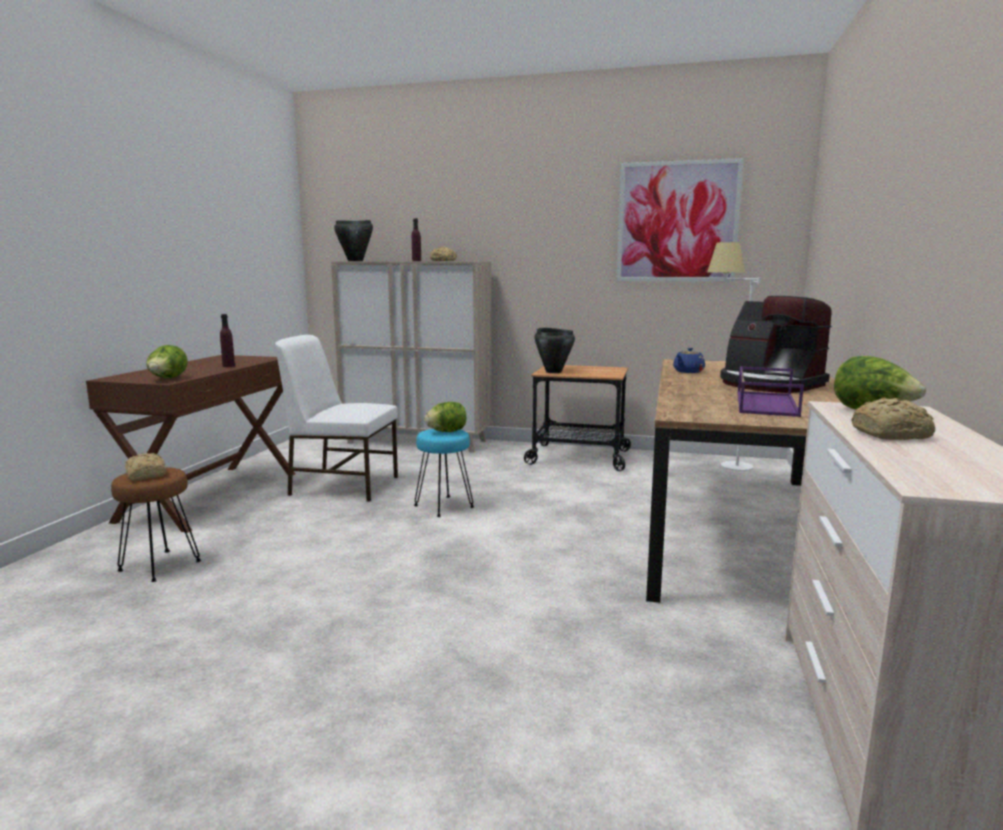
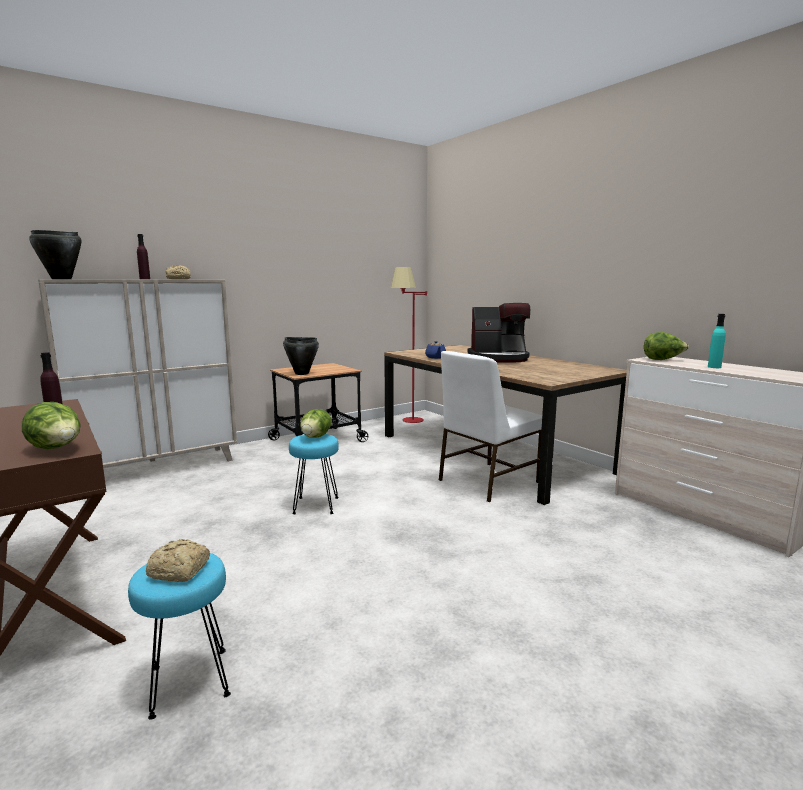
camera: 50 degrees left, 0 degrees up
brown stool [111,467,201,582] -> turquoise stool [128,553,231,720]
white chair [275,335,398,502] -> white chair moved to [439,351,542,502]
picture [616,158,744,282] -> none
white floor lamp [707,242,760,471] -> red floor lamp [390,267,427,423]
purple tray [738,367,804,417] -> none
bread [851,397,935,440] -> turquoise bottle [708,314,726,368]

